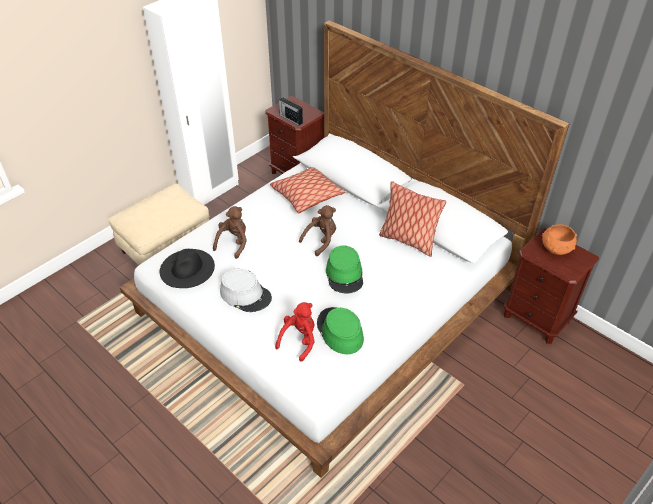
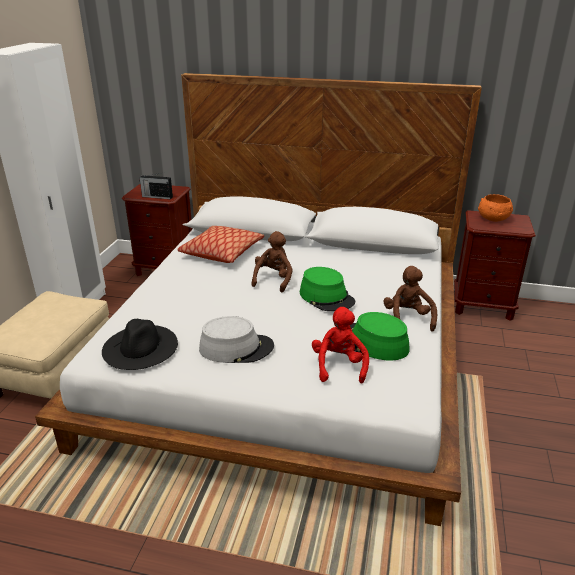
camera: 30 degrees left, 15 degrees down
brown plush toy [213,206,247,259] -> brown plush toy moved to [383,266,438,331]
pillow [379,181,446,257] -> none

